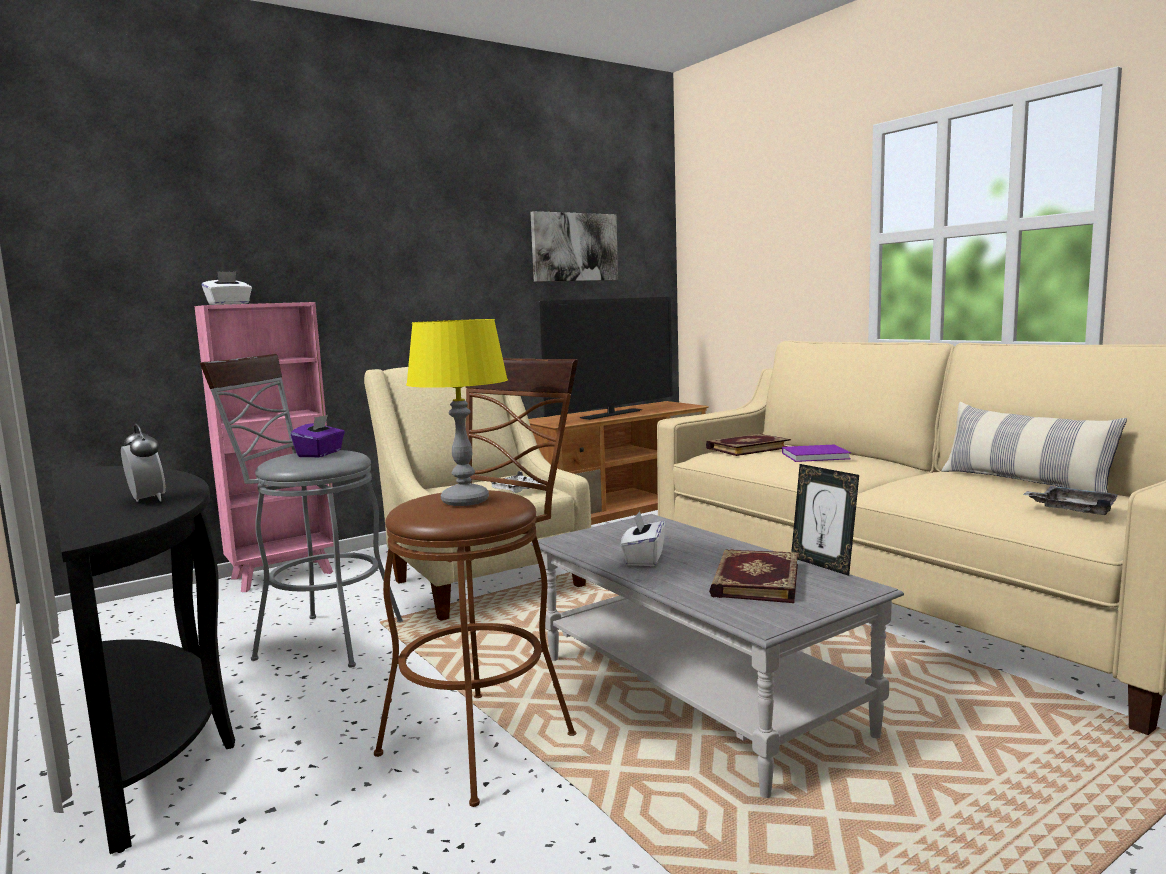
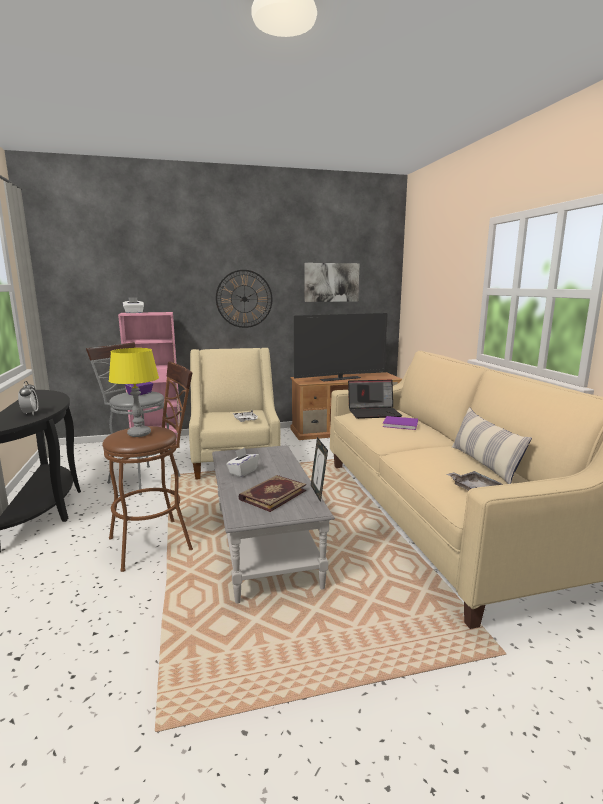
camera: 20 degrees right, 5 degrees up
book [706,434,791,456] -> laptop [348,380,402,419]
none -> wall clock [216,270,272,328]

